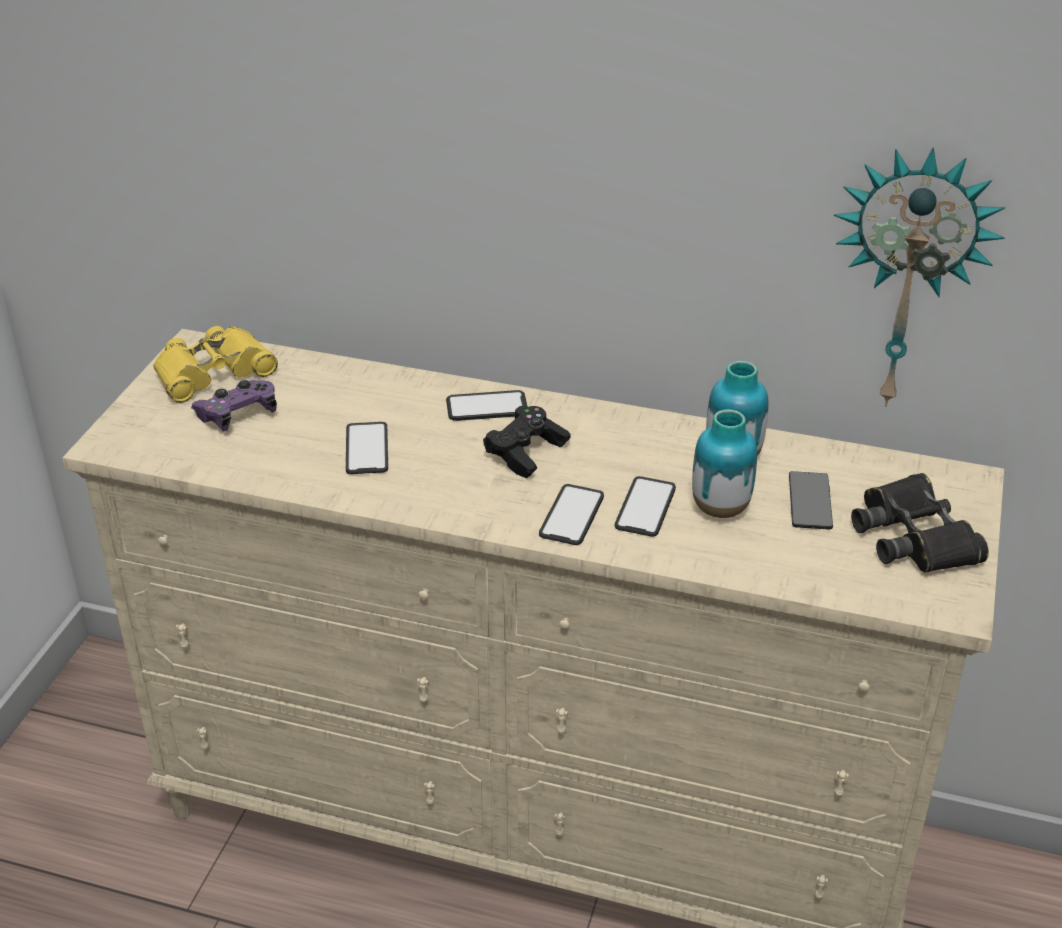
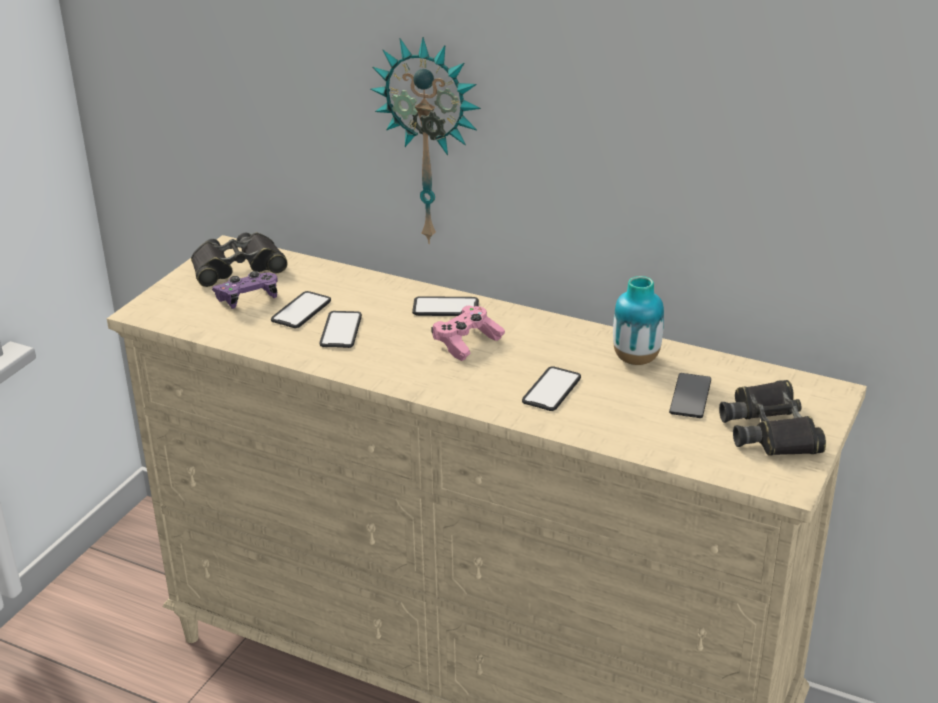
camera: 10 degrees right, 5 degrees down
yellow binoculars [154,326,278,403] -> black binoculars [191,232,288,287]
black game controller [483,406,570,478] -> pink game controller [431,305,505,361]
phone [539,484,604,545] -> phone moved to [271,291,331,328]
vase [692,409,757,518] -> none
wall clock [834,147,1005,407] -> wall clock moved to [370,37,481,244]

